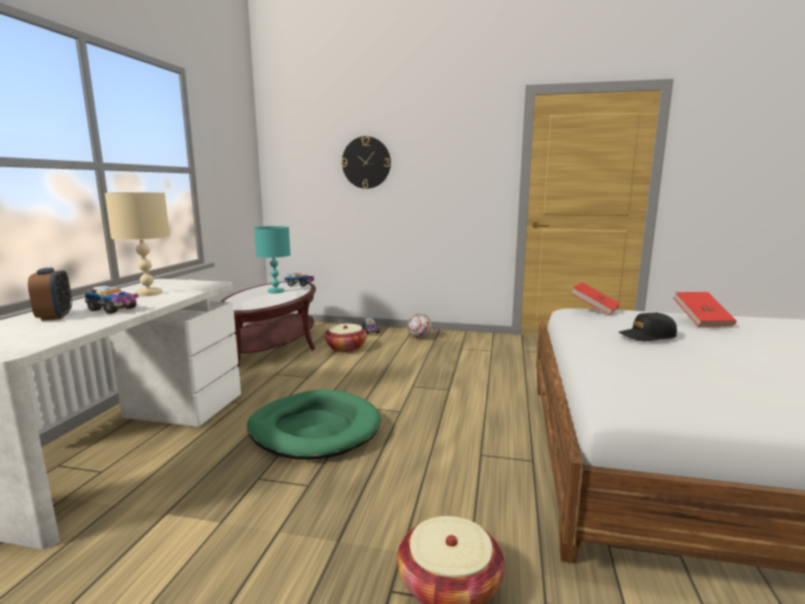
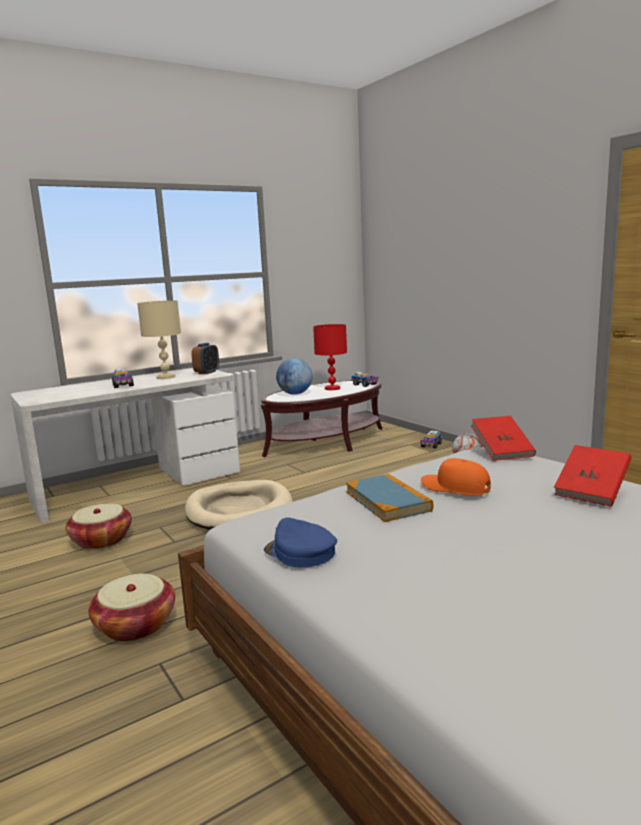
camera: 45 degrees right, 0 degrees up
alarm clock [28,267,72,321] -> alarm clock moved to [191,343,219,374]
green dog bed [247,389,381,460] -> beige dog bed [185,480,293,530]
turquoise table lamp [254,226,290,293] -> red table lamp [313,324,347,390]
basket [324,323,367,352] -> basket moved to [66,503,132,550]
wall clock [342,136,391,189] -> none
black cap [619,312,677,341] -> orange cap [421,458,491,496]
none -> blue cap [264,518,337,568]
none -> globe [276,358,313,395]
none -> book [346,474,434,522]

